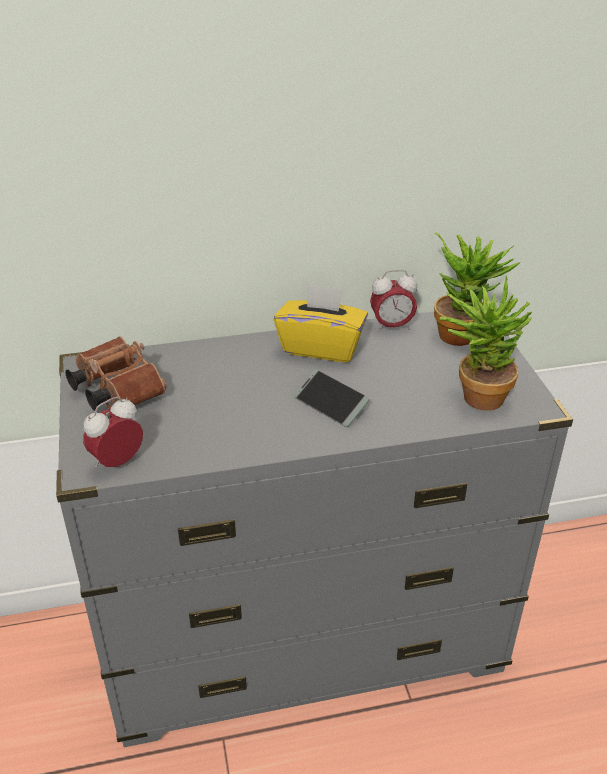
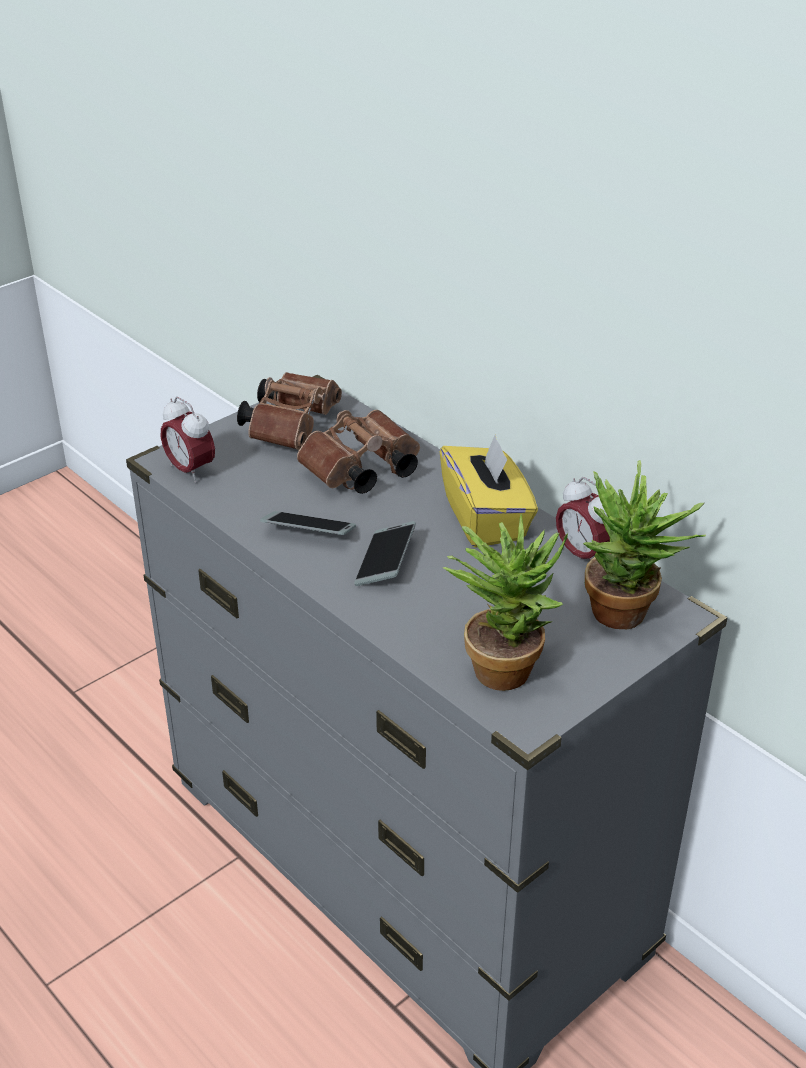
camera: 60 degrees right, 0 degrees up
alarm clock [83,397,143,467] -> alarm clock turned 150 degrees counterclockwise [161,396,215,483]
none -> phone [260,511,356,535]
none -> brown binoculars [297,410,420,494]

